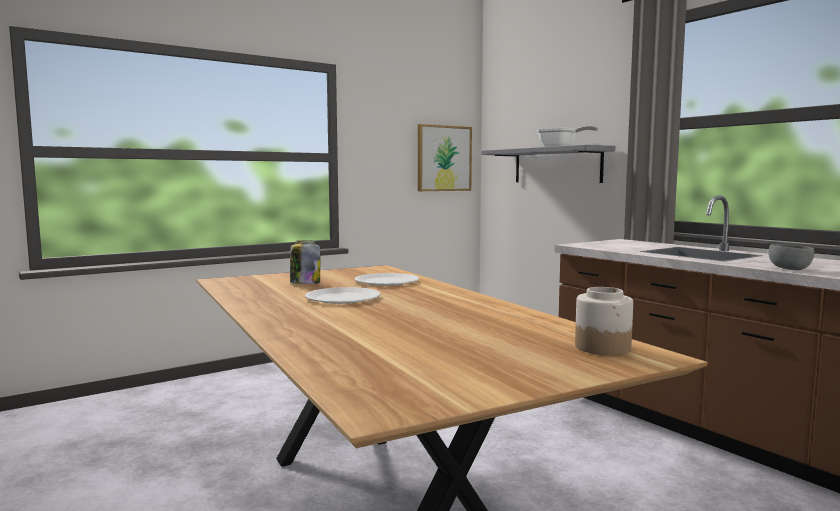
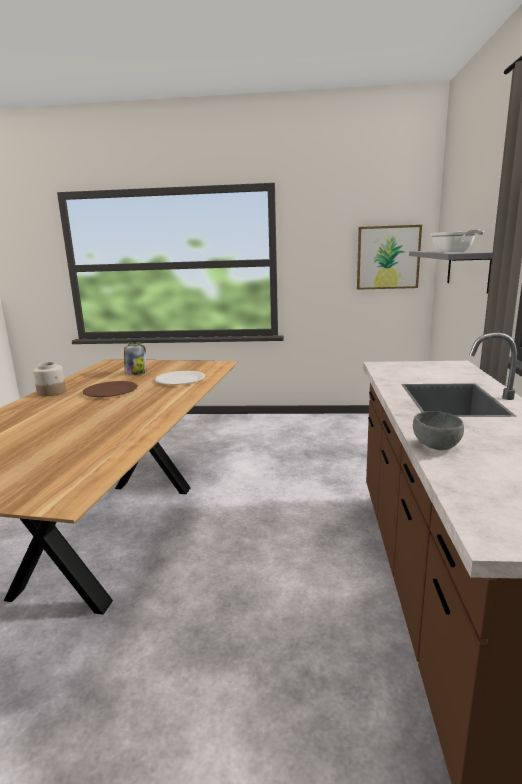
camera: 40 degrees right, 10 degrees up
white plate [305,287,381,304] -> brown plate [82,381,138,397]
jar [575,287,633,355] -> jar moved to [33,362,66,396]

